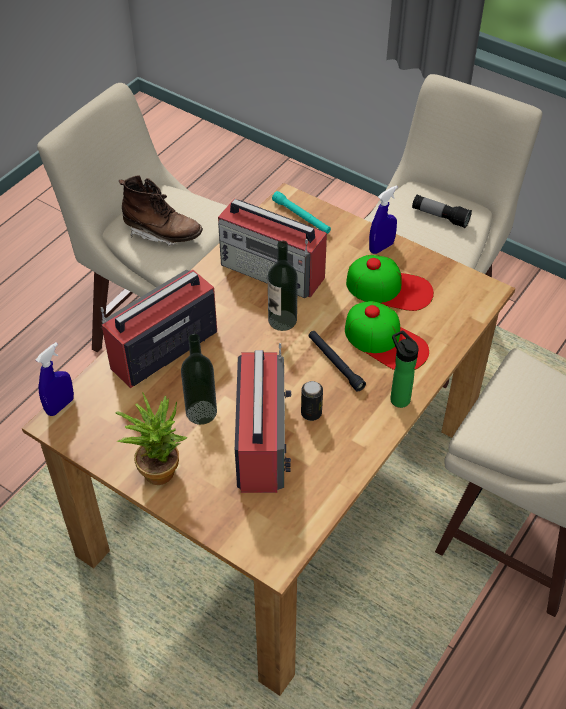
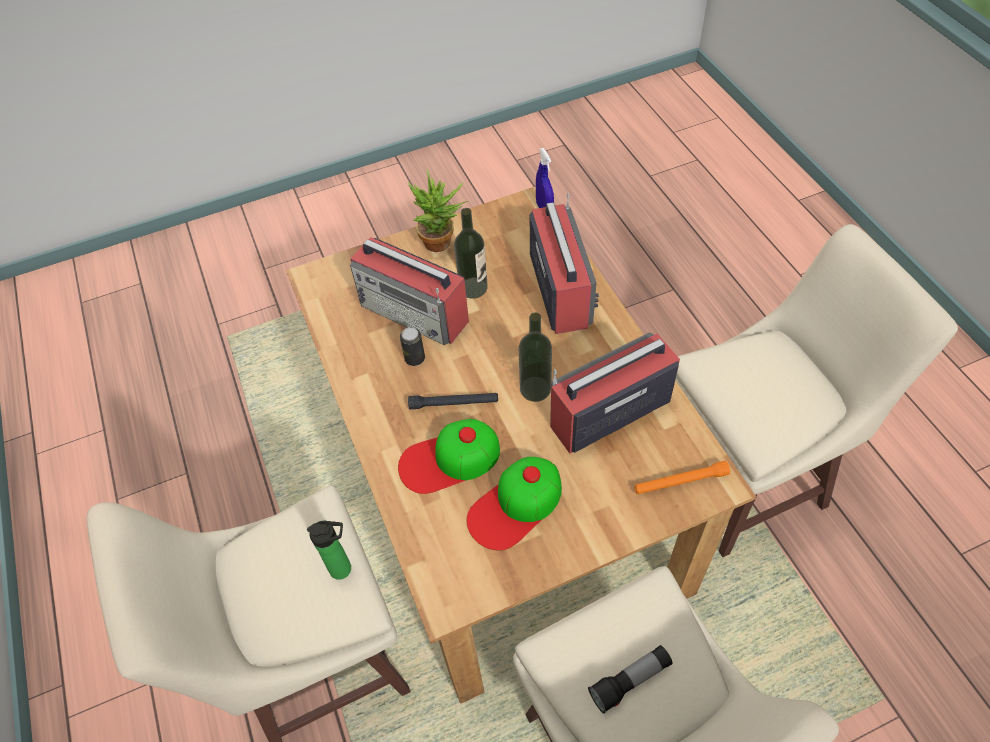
camera: 125 degrees right, 5 degrees up
brown boot [119,176,203,246] -> none
turquoise flashlight [272,191,331,234] -> orange flashlight [634,461,730,494]
blue spray bottle [369,185,398,254] -> none
bottle [390,330,419,408] -> bottle moved to [307,521,351,580]

